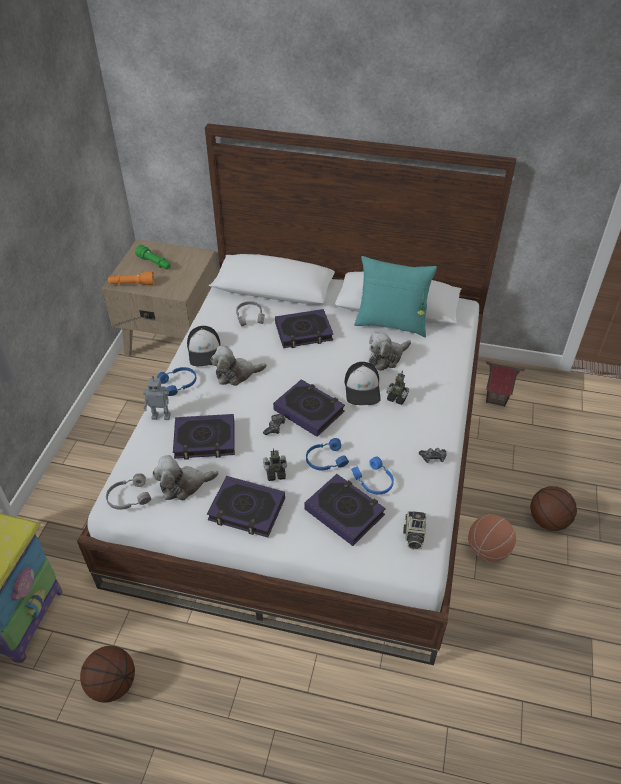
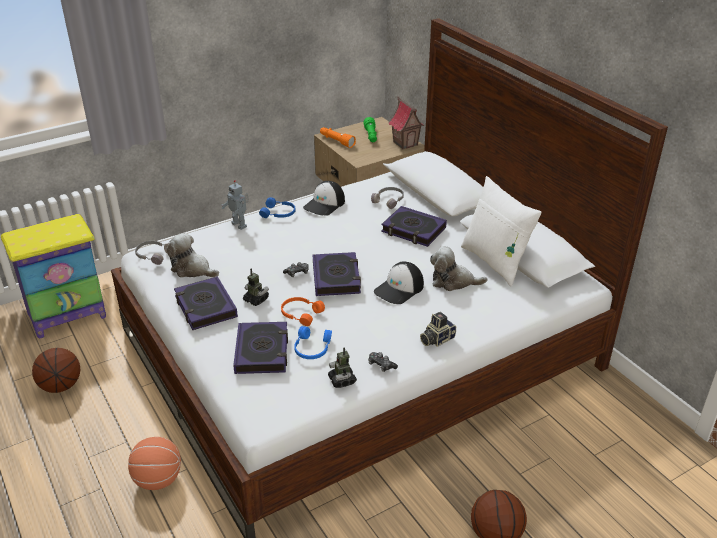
camera: 45 degrees right, 10 degrees down
book [173,414,235,460] -> none
plush toy [211,345,267,386] -> none
blue headphones [306,438,349,470] -> orange headphones [281,297,325,326]
turquoise pillow [354,256,437,337] -> white pillow [461,176,542,286]
toy robot [386,370,409,405] -> toy robot moved to [328,347,357,388]
camera [403,511,426,550] -> camera moved to [420,312,456,347]
basketball [468,514,516,562] -> basketball moved to [128,437,181,490]
toy house [486,361,525,407] -> toy house moved to [389,97,425,149]

